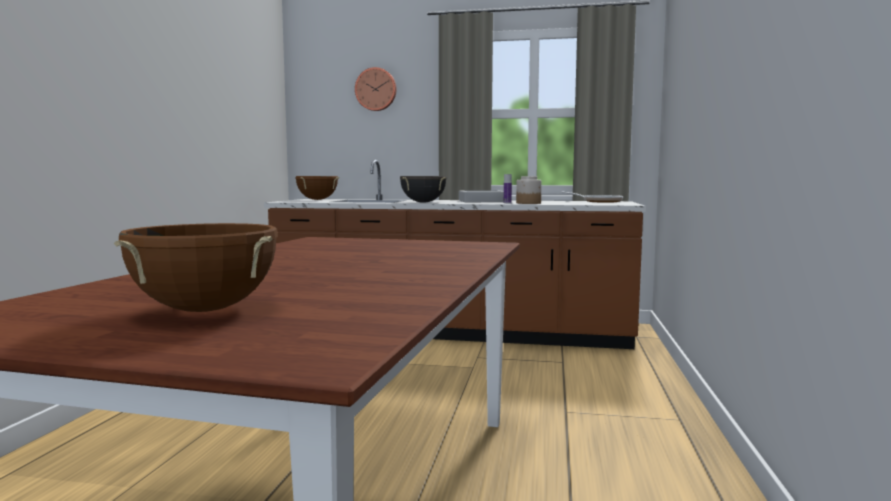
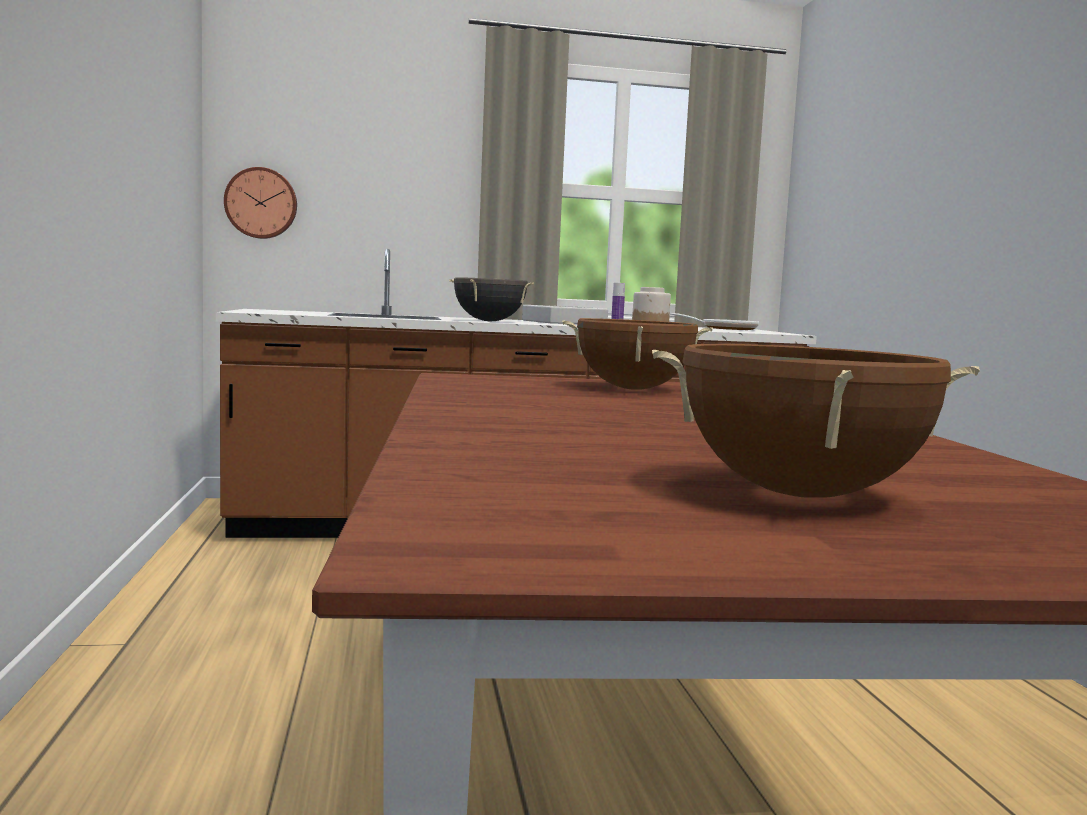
camera: 20 degrees left, 0 degrees up
brown cooking pot [295,176,339,200] -> brown cooking pot moved to [562,318,713,390]
wall clock [355,67,397,111] -> wall clock moved to [224,167,297,239]

